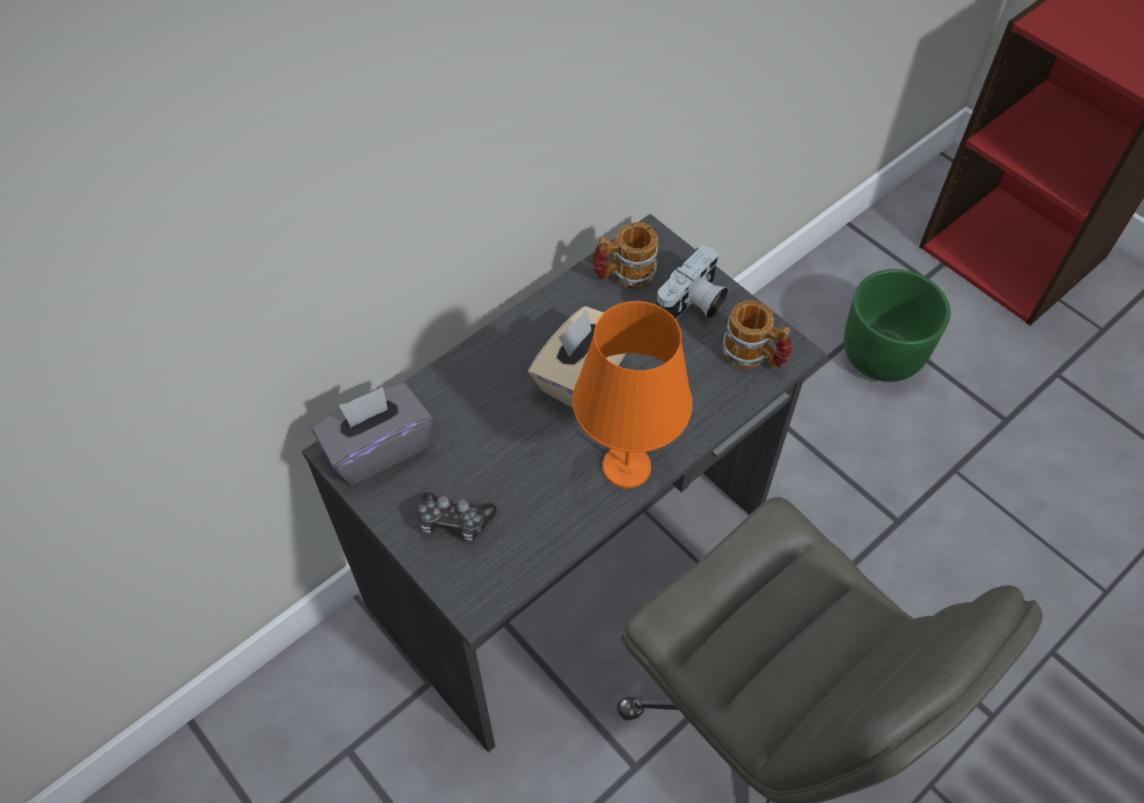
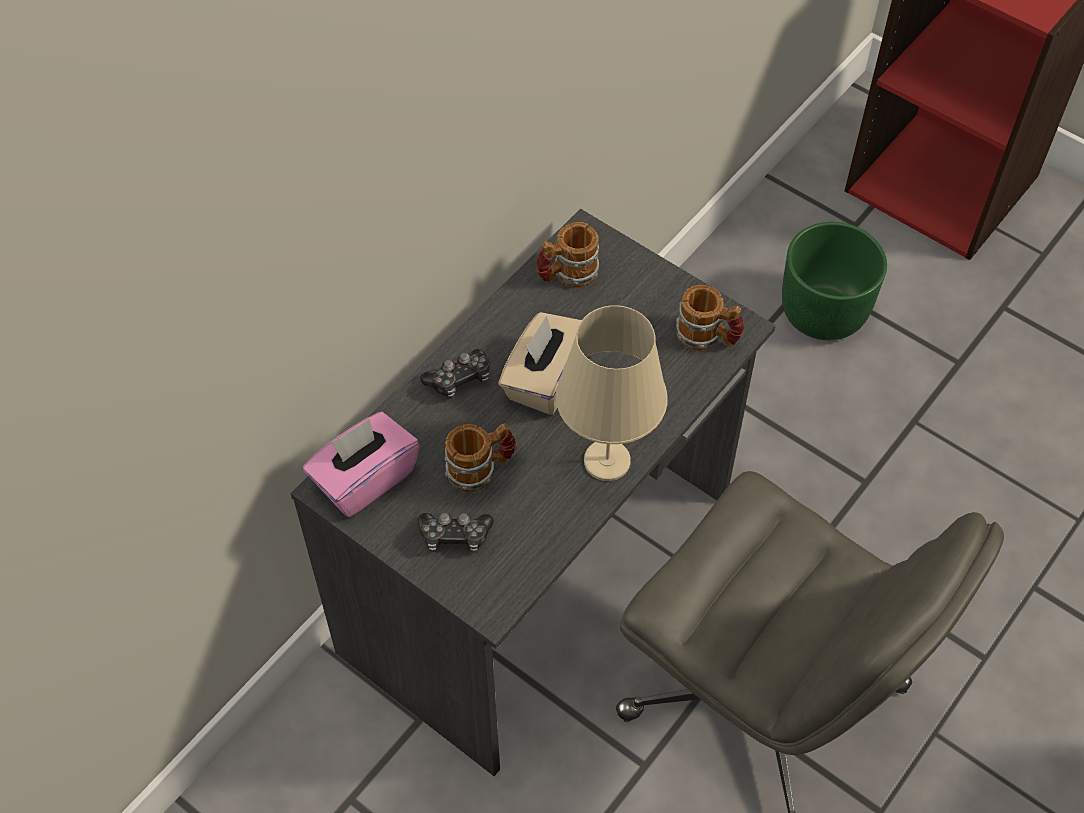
camera: 10 degrees left, 0 degrees up
grey tissue box [312,383,432,485] -> pink tissue box [303,412,420,517]
orange table lamp [572,301,692,488] -> beige table lamp [556,305,668,481]
camera [656,245,728,320] -> none
none -> game controller [420,349,490,399]
none -> mug [445,423,516,492]

